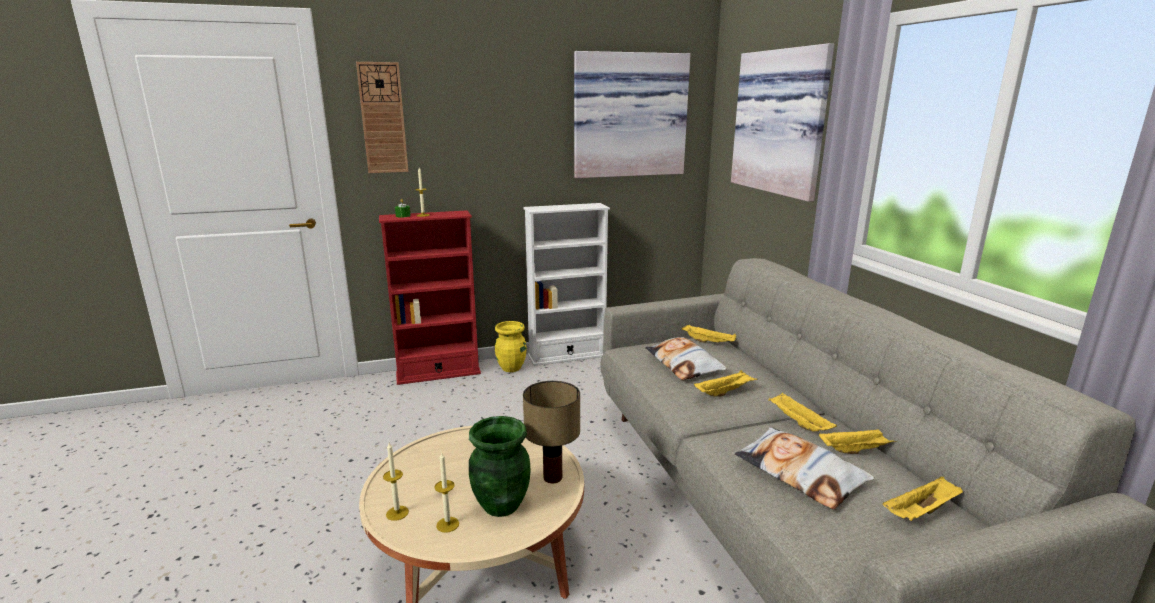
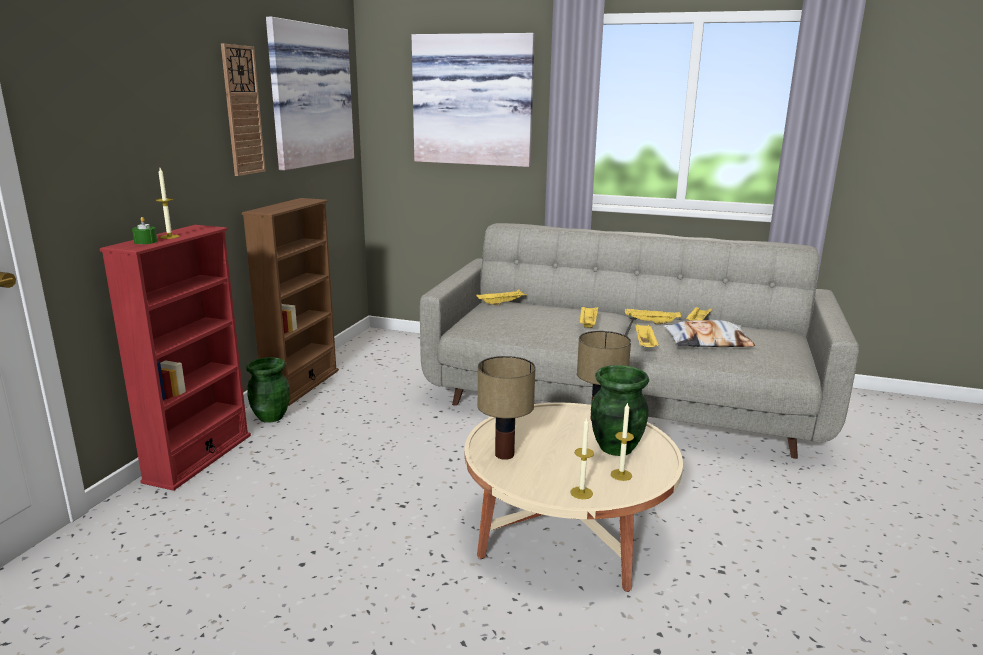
camera: 55 degrees left, 0 degrees up
wall clock [356,62,409,173] -> wall clock moved to [221,44,266,176]
yellow vase [495,321,527,372] -> green vase [246,357,290,423]
white bookcase [523,203,610,366] -> brown bookcase [242,198,339,406]
pillow [645,337,727,380] -> none
yellow tray [883,477,963,521] -> yellow tray moved to [636,324,659,347]
none -> table lamp [478,356,536,460]

